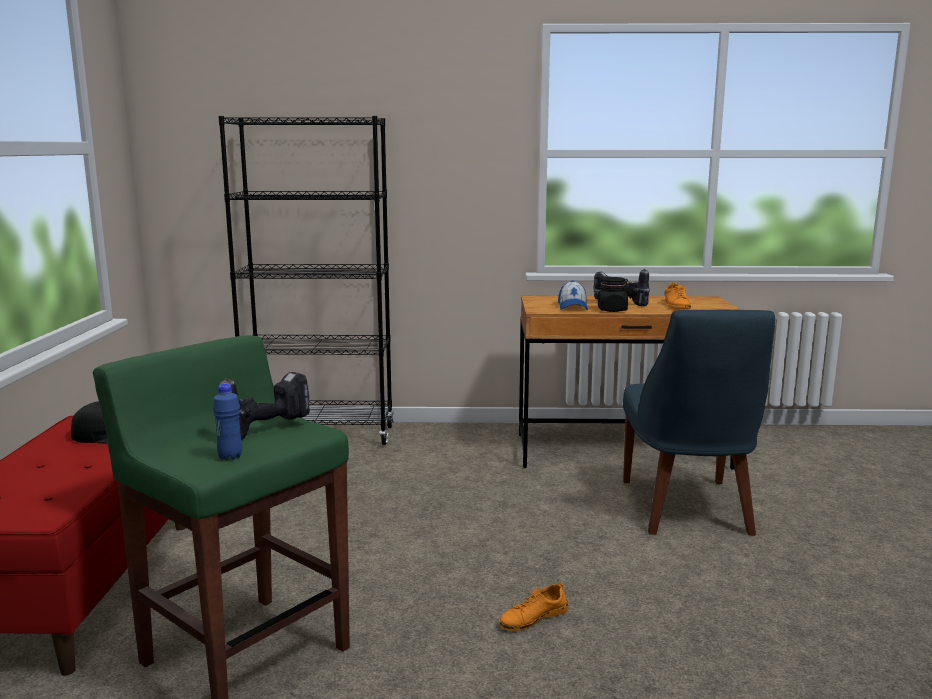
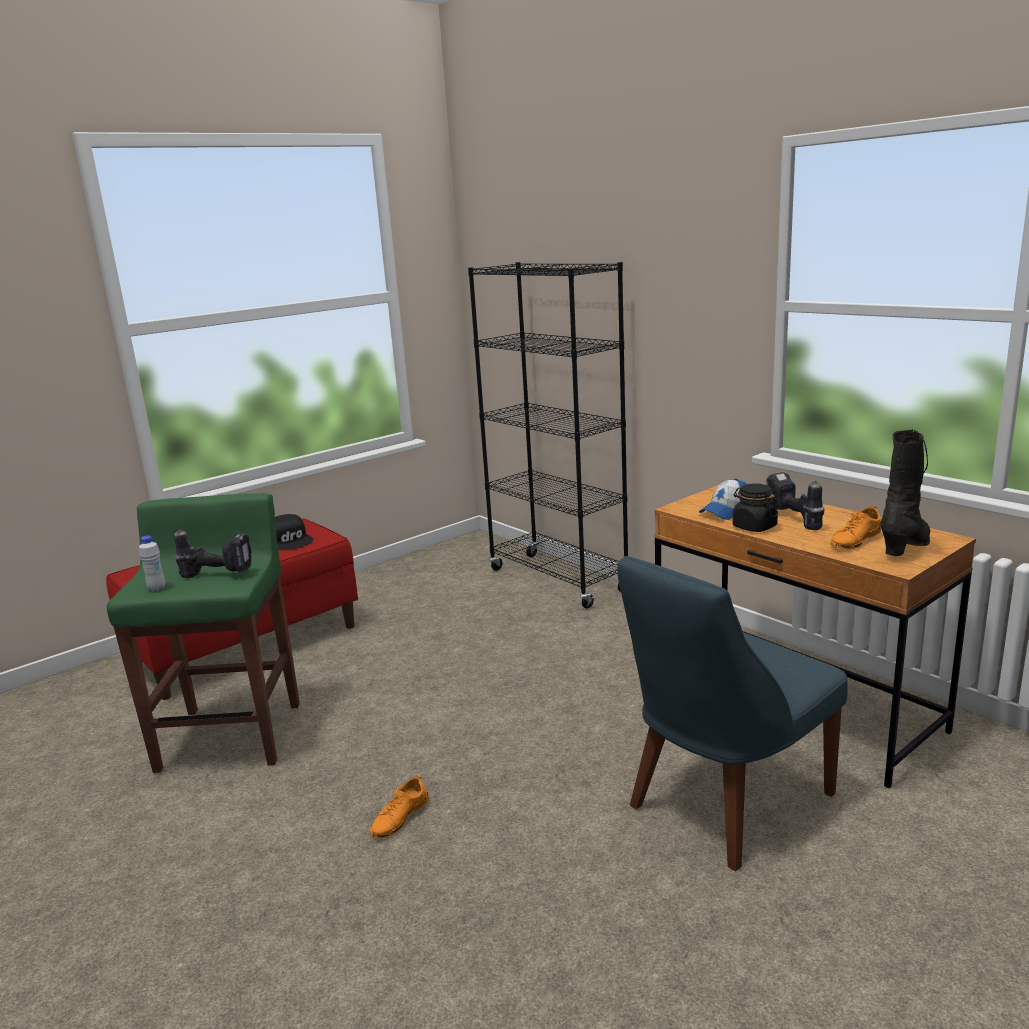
camera: 50 degrees right, 5 degrees up
blue bottle [213,384,242,460] -> white bottle [139,536,166,592]
orange shoe [499,583,568,631] -> orange shoe turned 75 degrees counterclockwise [370,775,429,839]
none -> black boot [880,429,930,556]

